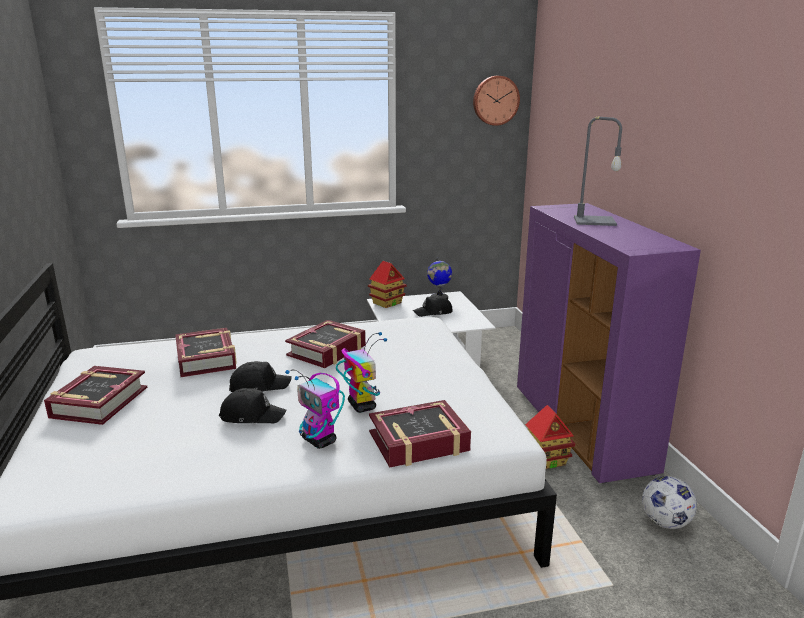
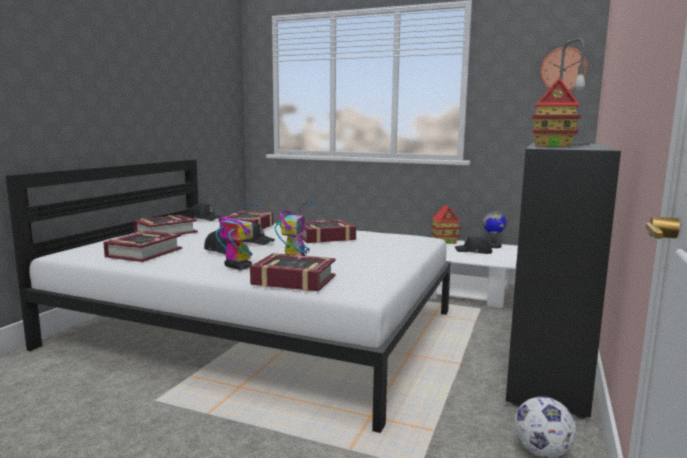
camera: 35 degrees right, 10 degrees down
toy robot [285,369,345,449] -> toy robot turned 135 degrees clockwise [216,202,258,270]
purple cabinet [517,203,701,484] -> black cabinet [506,143,621,419]
toy house [525,405,575,469] -> toy house moved to [531,77,581,147]
none -> book [103,231,182,262]
none -> black cap [189,203,221,221]

